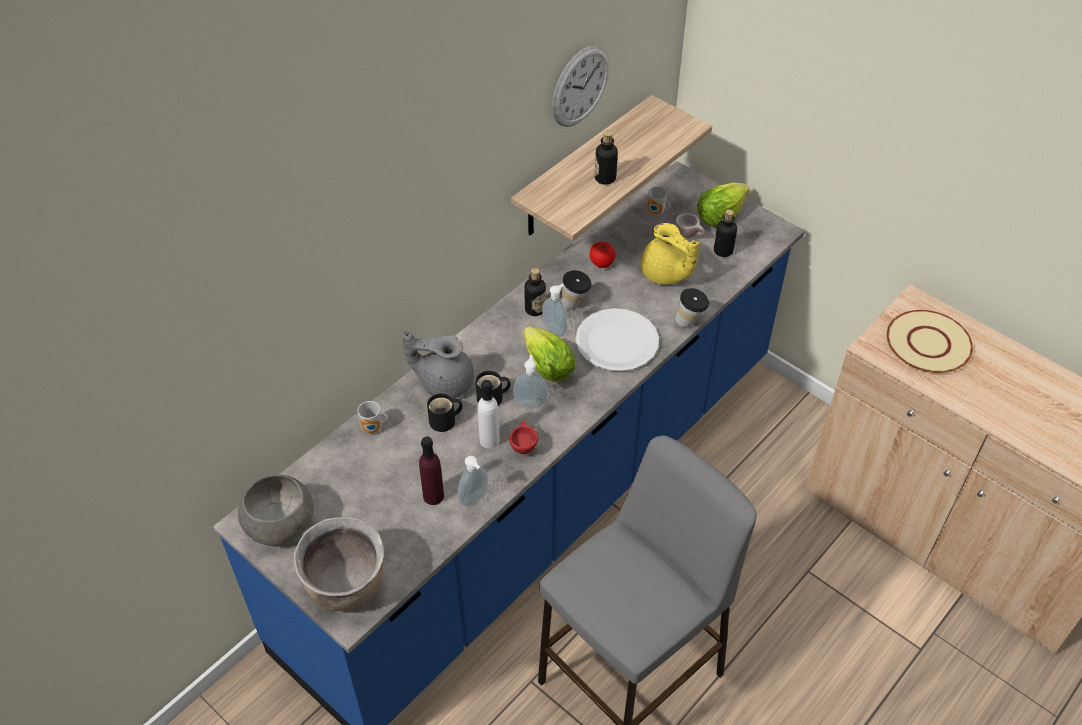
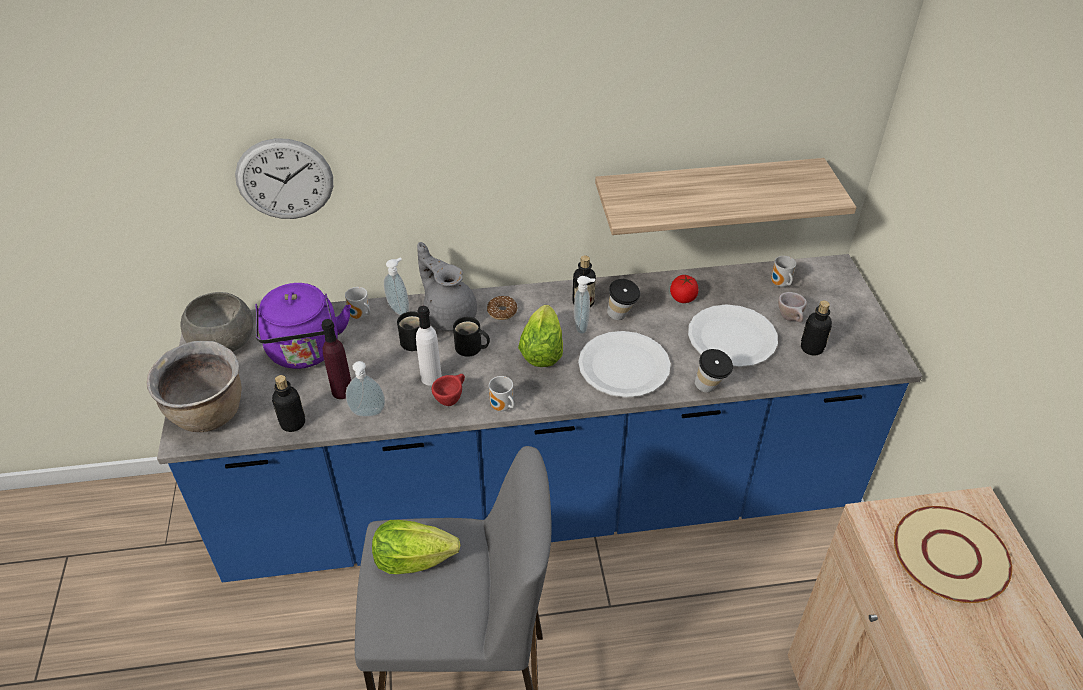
camera: 40 degrees right, 5 degrees down
soap dispenser [513,355,548,408] -> soap dispenser moved to [384,258,409,315]
wall clock [552,45,609,127] -> wall clock moved to [235,138,333,219]
bottle [595,131,618,185] -> bottle moved to [272,375,305,432]
yellow teapot [640,223,699,285] -> white plate [688,304,778,367]
lettuce [697,182,749,227] -> lettuce moved to [372,520,461,574]
none -> purple kettle [255,283,351,369]
none -> donut [487,296,517,320]
none -> mug [489,376,514,411]

